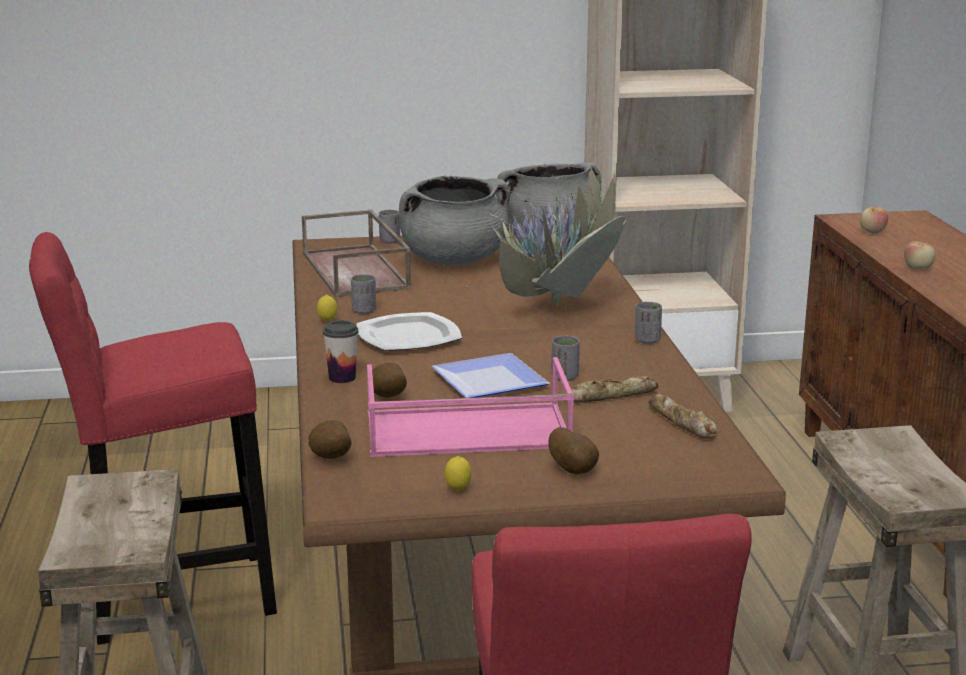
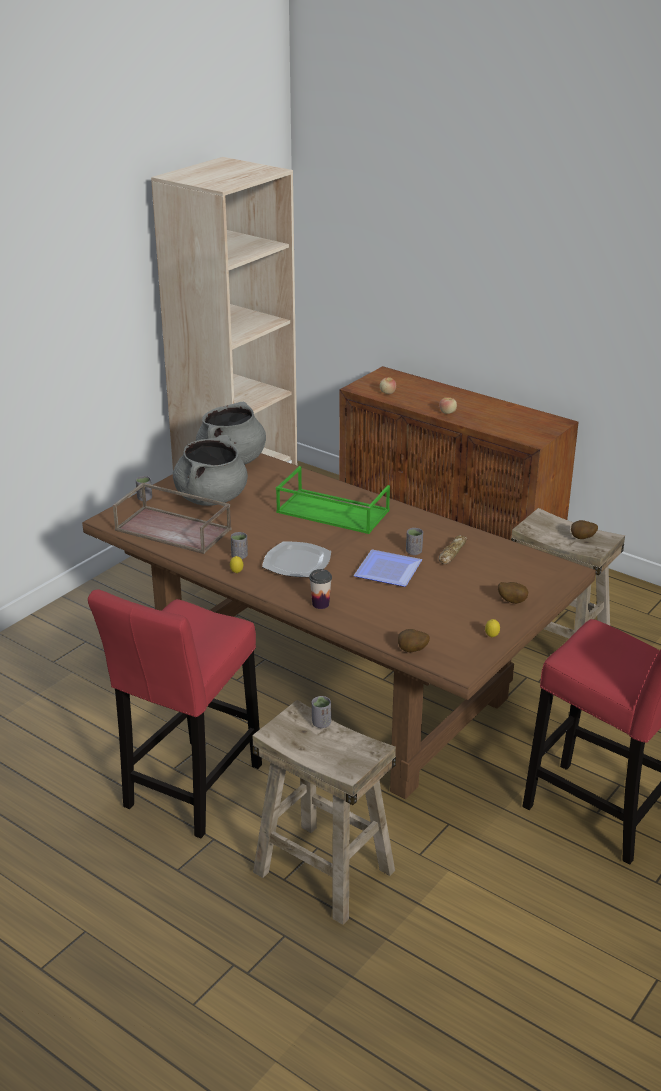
camera: 45 degrees left, 10 degrees up
pink tray [367,357,574,457] -> none
potato [372,363,407,398] -> potato moved to [571,520,598,539]
potted plant [465,148,626,306] -> green tray [276,466,390,534]
grey cup [635,302,662,344] -> grey cup moved to [312,696,331,728]
bread [648,394,718,439] -> none

